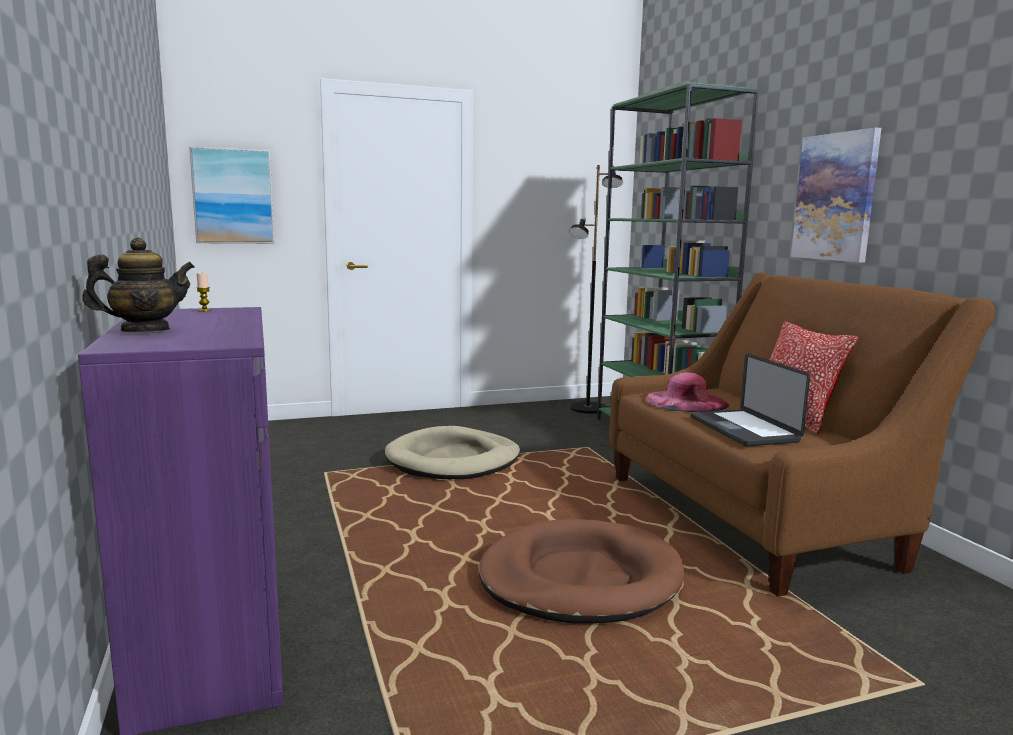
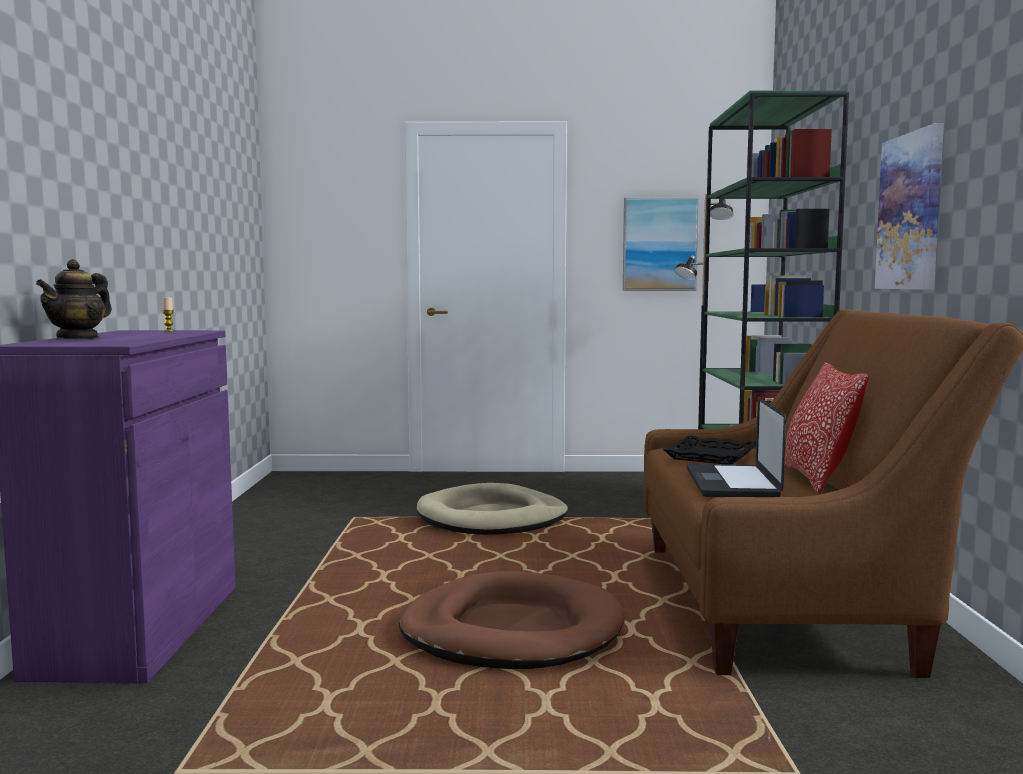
camera: 20 degrees right, 5 degrees down
teapot [82,238,195,332] -> teapot turned 120 degrees clockwise [36,259,112,340]
picture [189,147,275,244] -> picture moved to [623,197,699,291]
pink hat [646,372,729,412] -> black tray [663,435,756,464]

